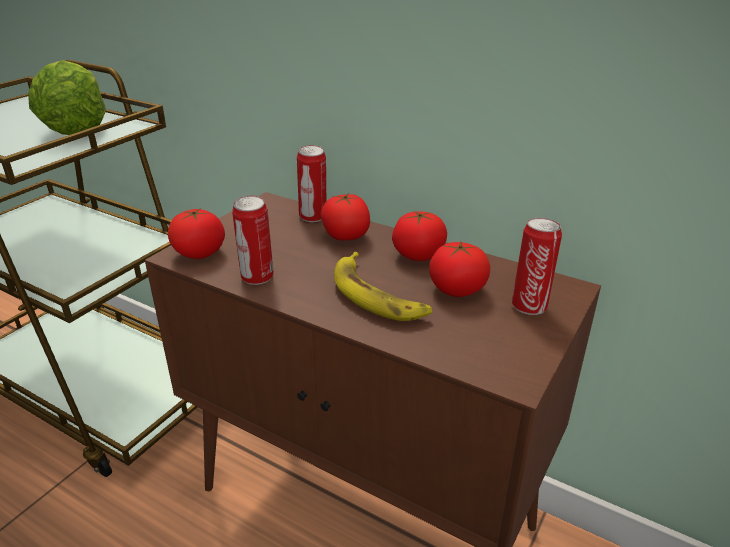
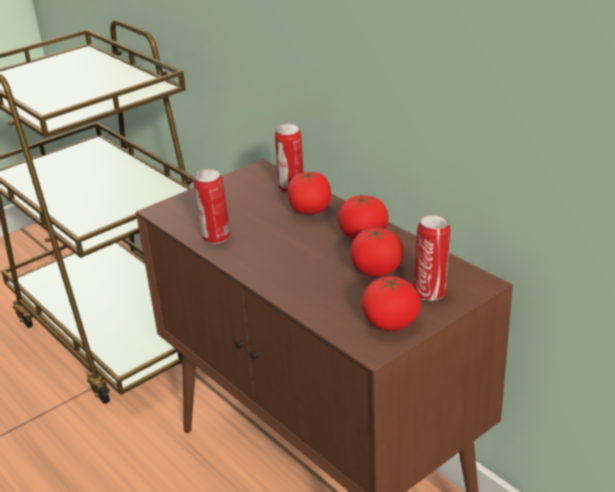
camera: 20 degrees right, 0 degrees up
lettuce [28,60,106,135] -> none
tomato [168,208,225,259] -> tomato moved to [361,276,421,331]
banana [334,252,432,321] -> none

